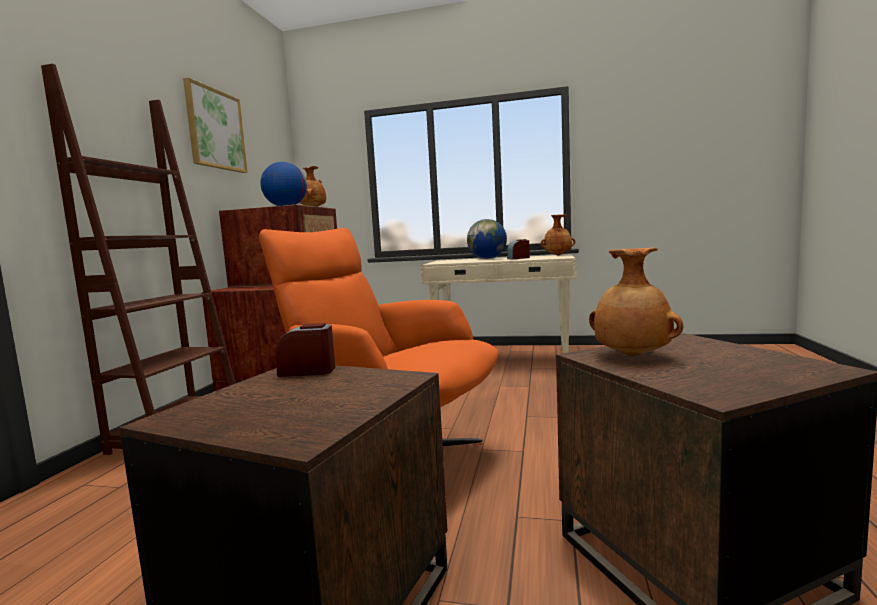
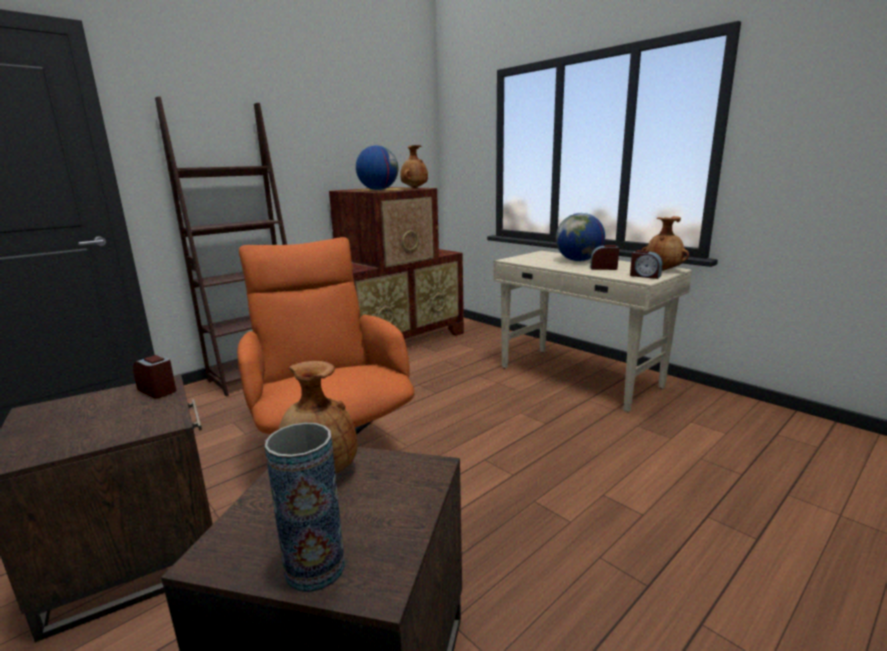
camera: 35 degrees right, 10 degrees up
picture [183,78,248,173] -> none
none -> vase [265,423,345,592]
none -> alarm clock [630,250,662,279]

